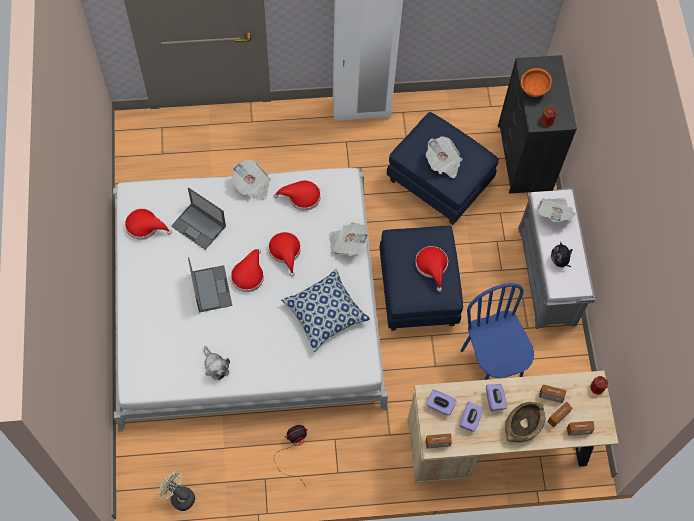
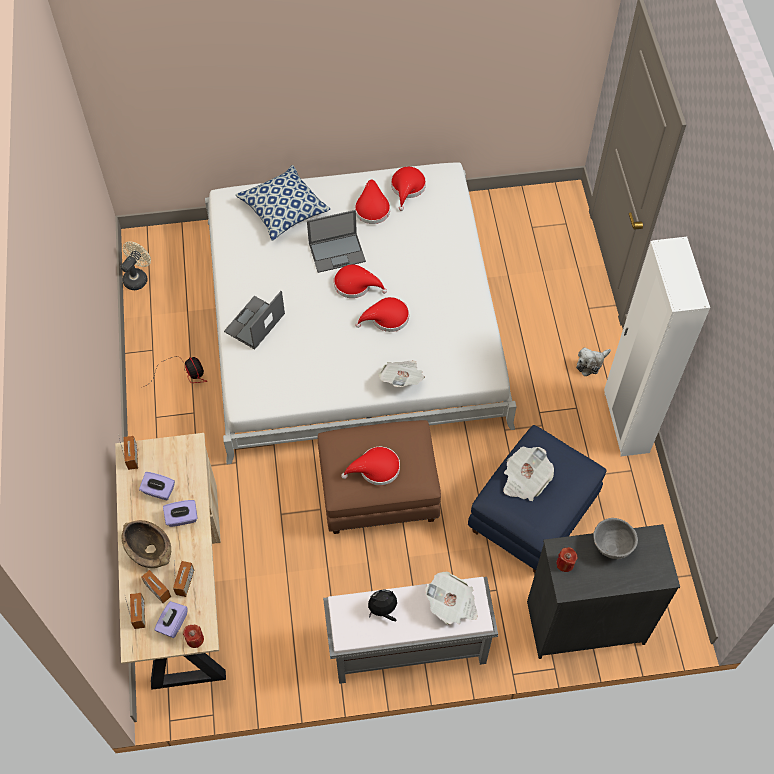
camera: 90 degrees right, 5 degrees down
laptop [171,187,226,250] -> laptop moved to [224,291,285,350]
plush toy [204,346,230,380] -> plush toy moved to [576,347,611,376]
newspaper [232,159,271,200] -> none
red hat [274,180,321,211] -> red hat moved to [355,179,390,224]
pillow [281,269,370,352] -> pillow moved to [235,165,330,241]
blue ottoman [379,226,463,331] -> brown ottoman [318,420,441,534]
purple tissue box [426,390,457,415] -> purple tissue box moved to [154,601,187,638]
blue chair [461,283,534,380] -> none
orange bowl [521,68,552,97] -> grey bowl [593,518,638,559]

